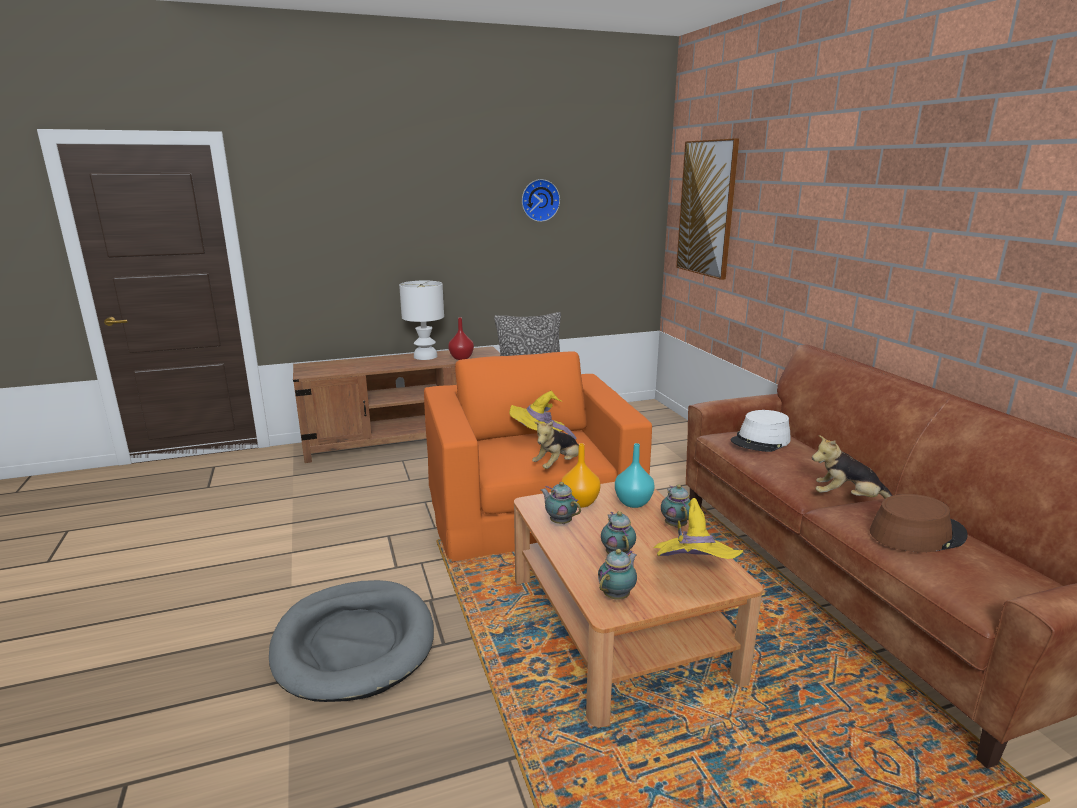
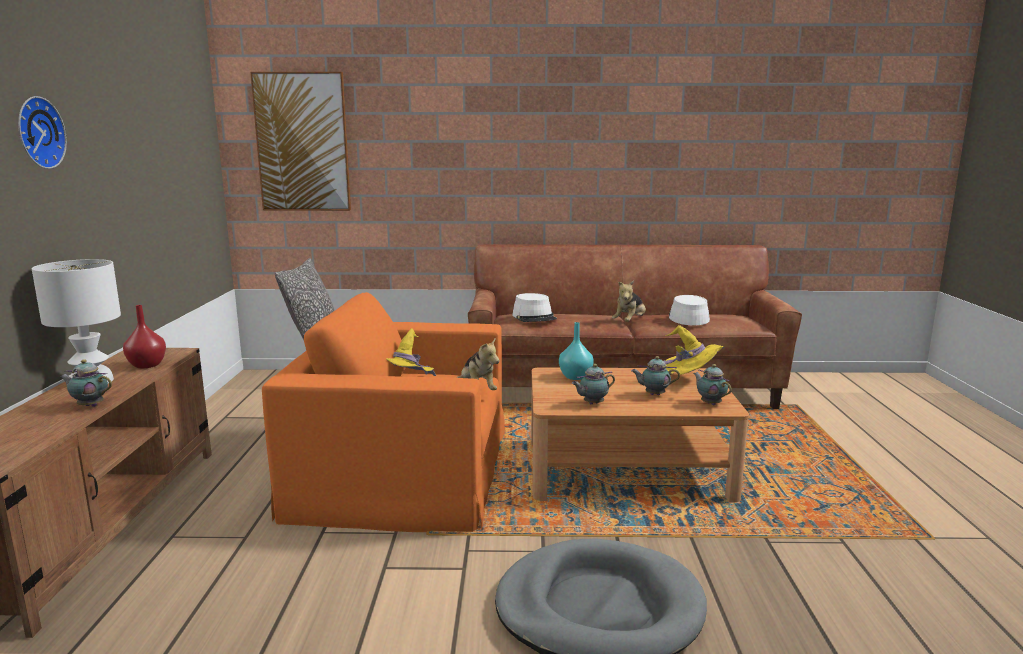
camera: 70 degrees left, 5 degrees down
wall clock [522,179,560,222] -> wall clock moved to [18,96,67,169]
orange vase [562,443,601,508] -> none
teapot [661,484,691,528] -> teapot moved to [60,359,112,407]
brown hat [870,494,968,552] -> white hat [669,295,710,325]

